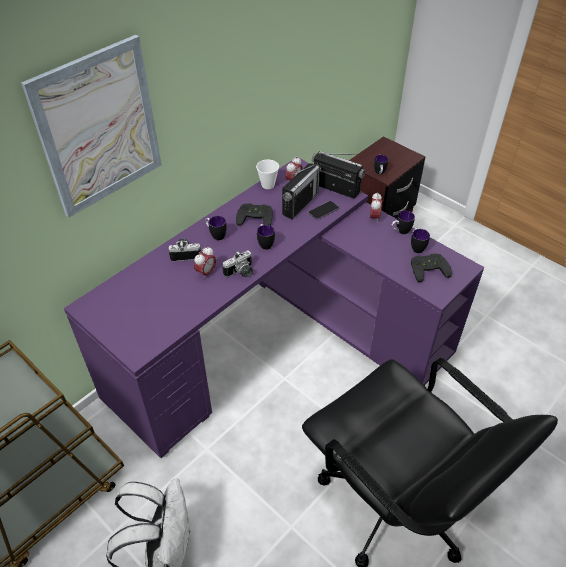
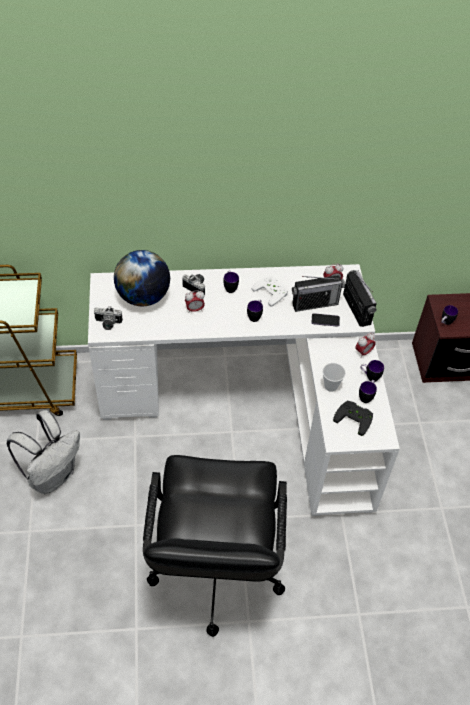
camera: 40 degrees right, 5 degrees up
picture [21,35,162,218] -> none
purple desk [64,157,484,458] -> white desk [88,264,400,516]
camera [222,250,253,278] -> camera moved to [94,306,123,330]
black game controller [236,203,273,226] -> white game controller [252,276,288,307]
cup [256,160,279,189] -> cup moved to [322,363,346,392]
none -> globe [114,250,170,307]

